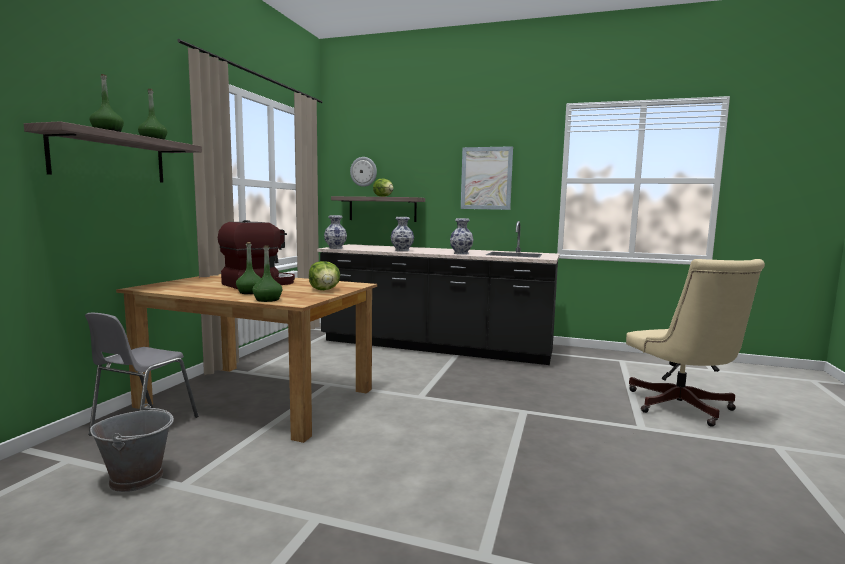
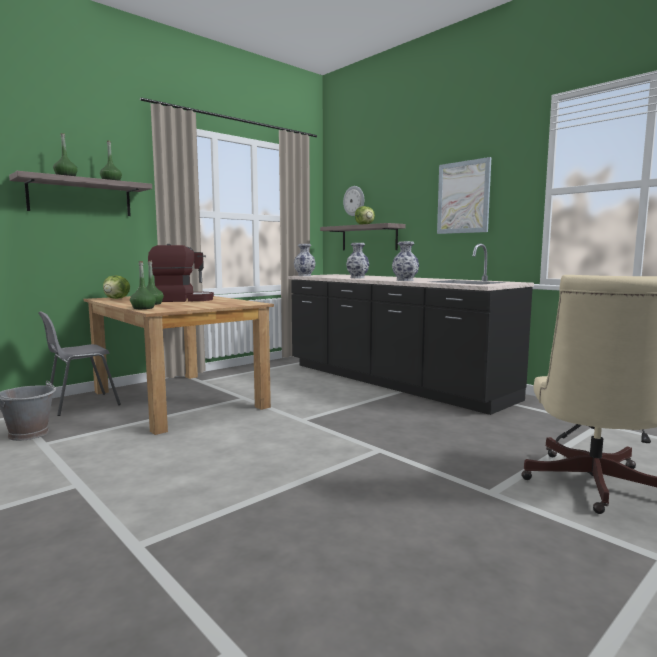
camera: 30 degrees right, 0 degrees up
lettuce [309,261,340,290] -> lettuce moved to [103,275,130,299]

